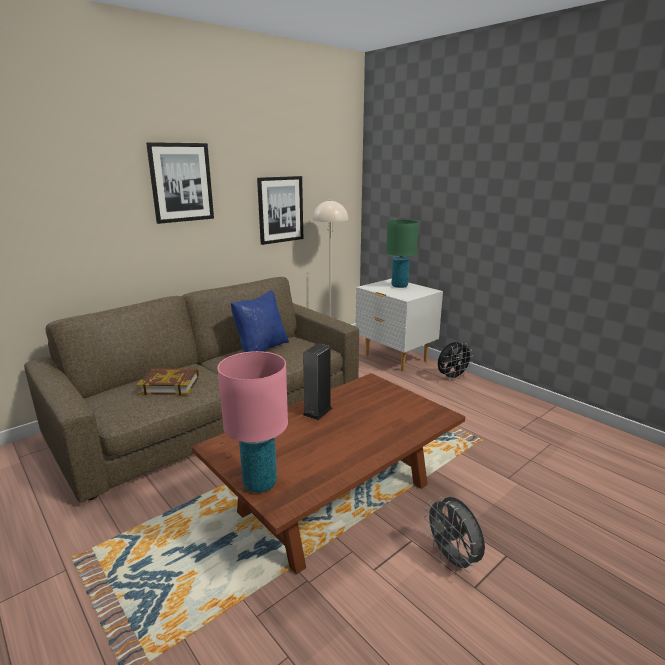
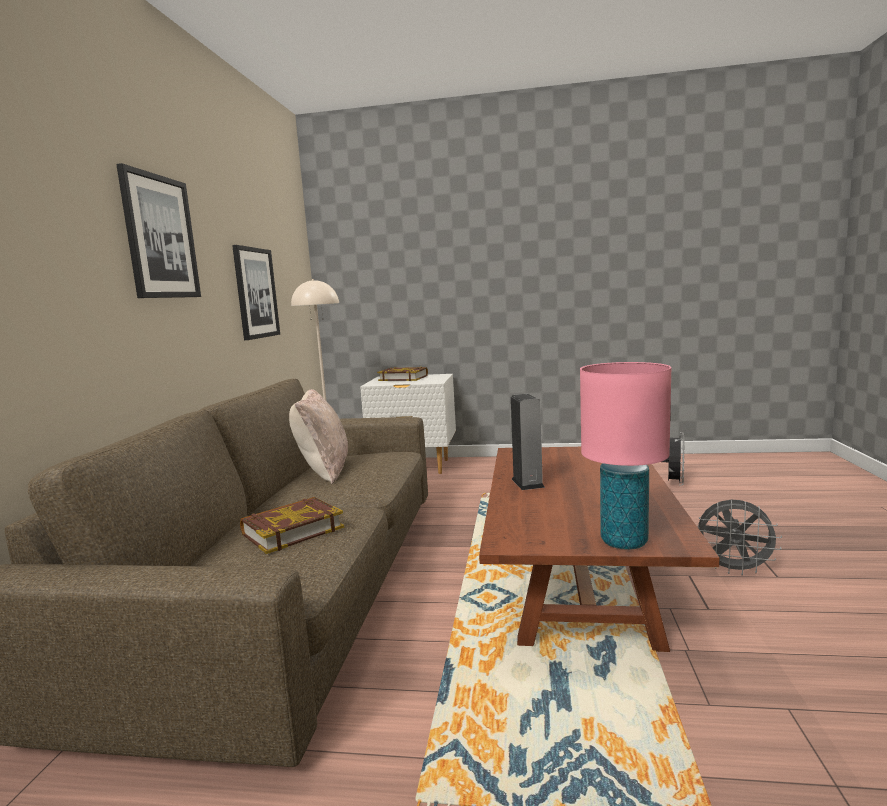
camera: 40 degrees left, 10 degrees down
blue pillow [230,290,289,352] -> beige pillow [289,389,348,484]
green table lamp [386,219,419,288] -> book [377,367,428,381]
black fan [438,342,473,381] -> black fan moved to [662,432,685,486]

